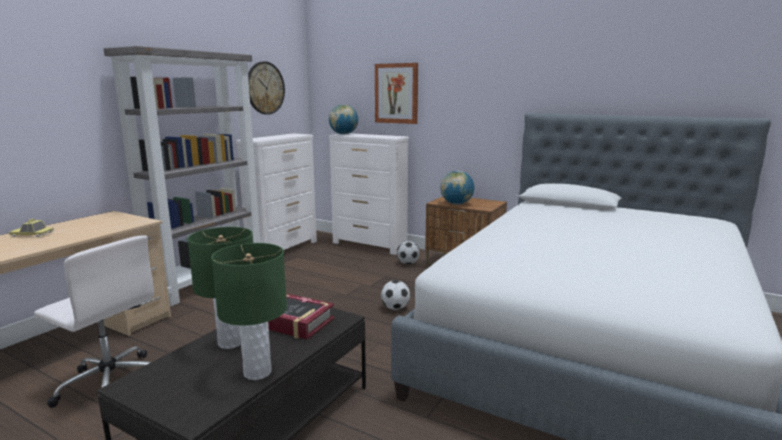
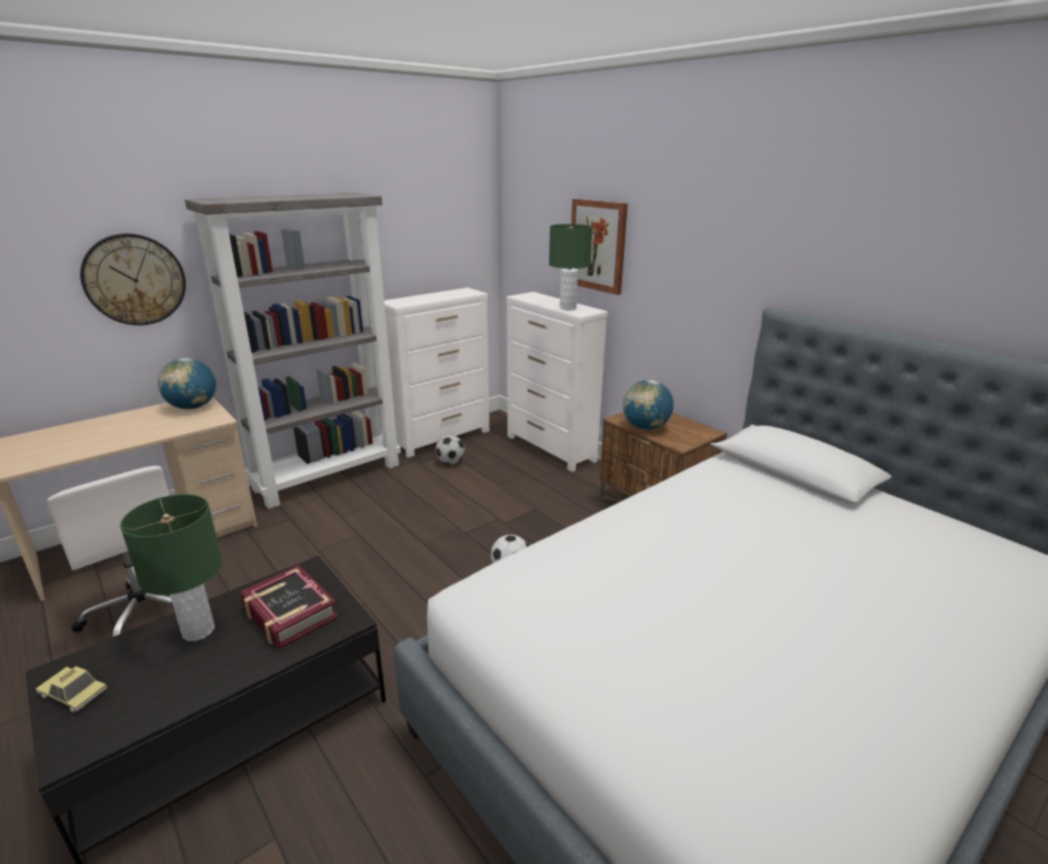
camera: 20 degrees right, 10 degrees up
toy car [9,218,54,238] -> toy car moved to [36,666,107,712]
green table lamp [211,243,287,380] -> green table lamp moved to [549,224,593,310]
wall clock [248,62,285,115] -> wall clock moved to [80,234,186,325]
globe [329,104,358,134] -> globe moved to [158,358,216,409]
football [397,241,420,264] -> football moved to [436,435,465,464]

